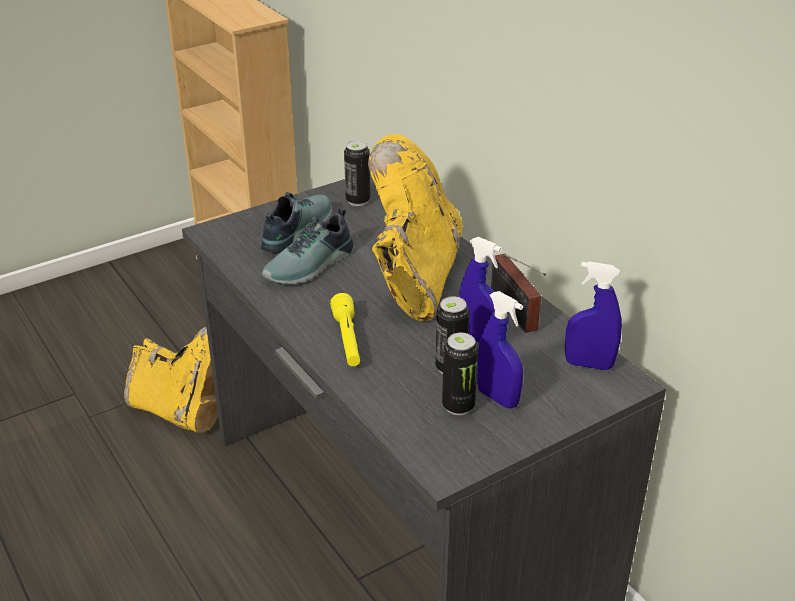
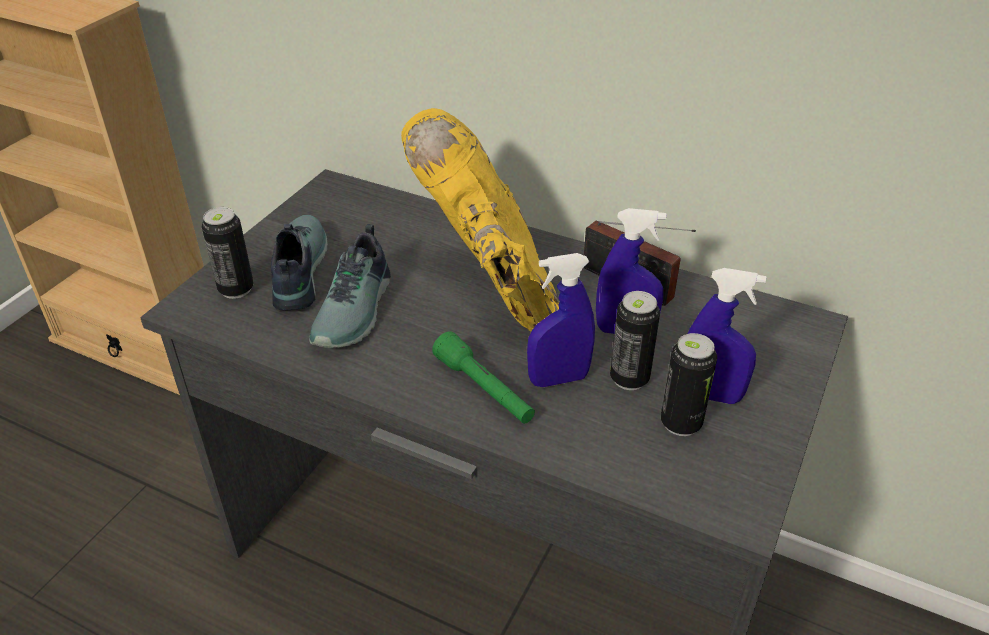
camera: 30 degrees left, 5 degrees up
yellow boot [124,327,218,433] -> none
yellow flashlight [330,293,360,366] -> green flashlight [432,331,535,424]
can [344,140,370,206] -> can moved to [202,207,254,299]
blue spray bottle [565,262,622,370] -> blue spray bottle moved to [527,253,595,387]

